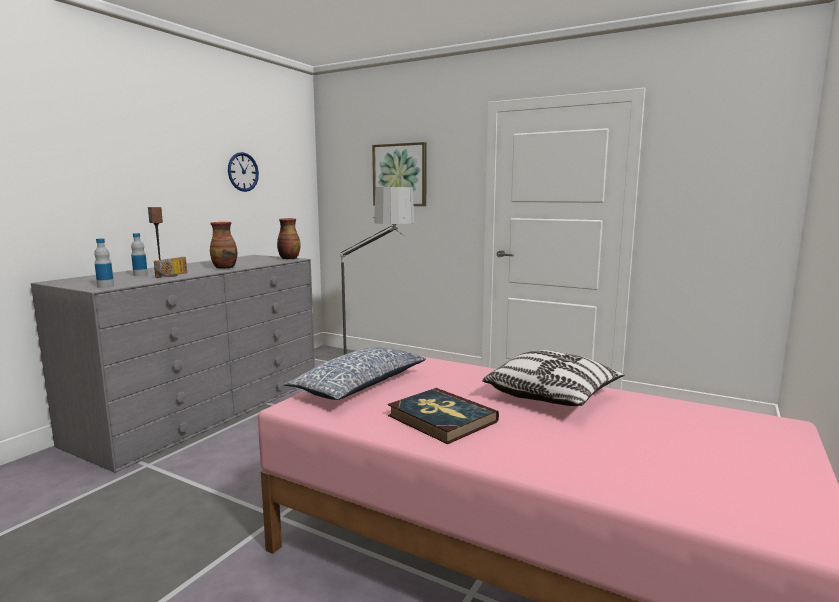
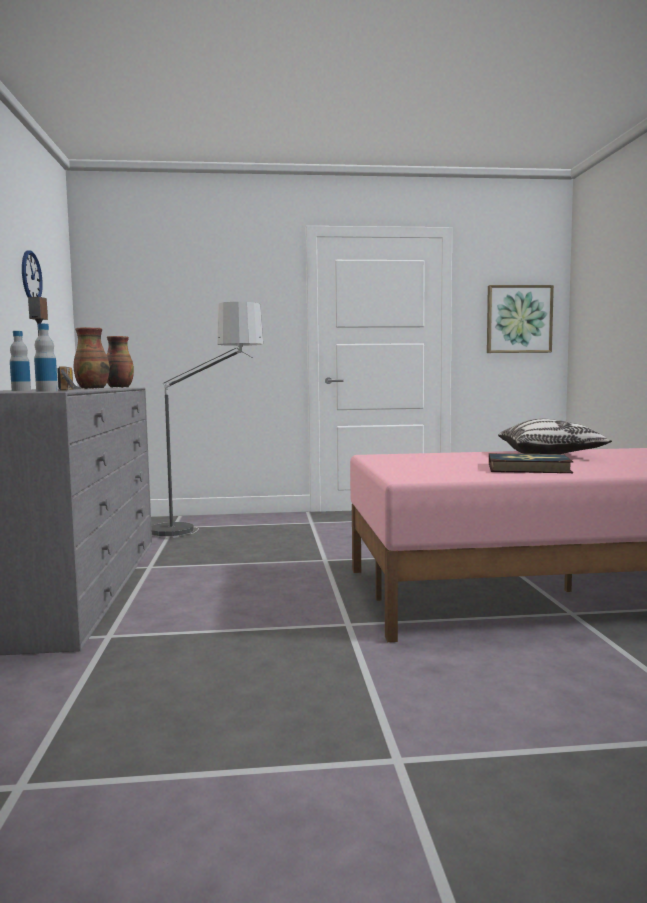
camera: 35 degrees left, 5 degrees down
pillow [284,347,426,400] -> none
picture [372,142,427,206] -> picture moved to [487,285,554,353]

